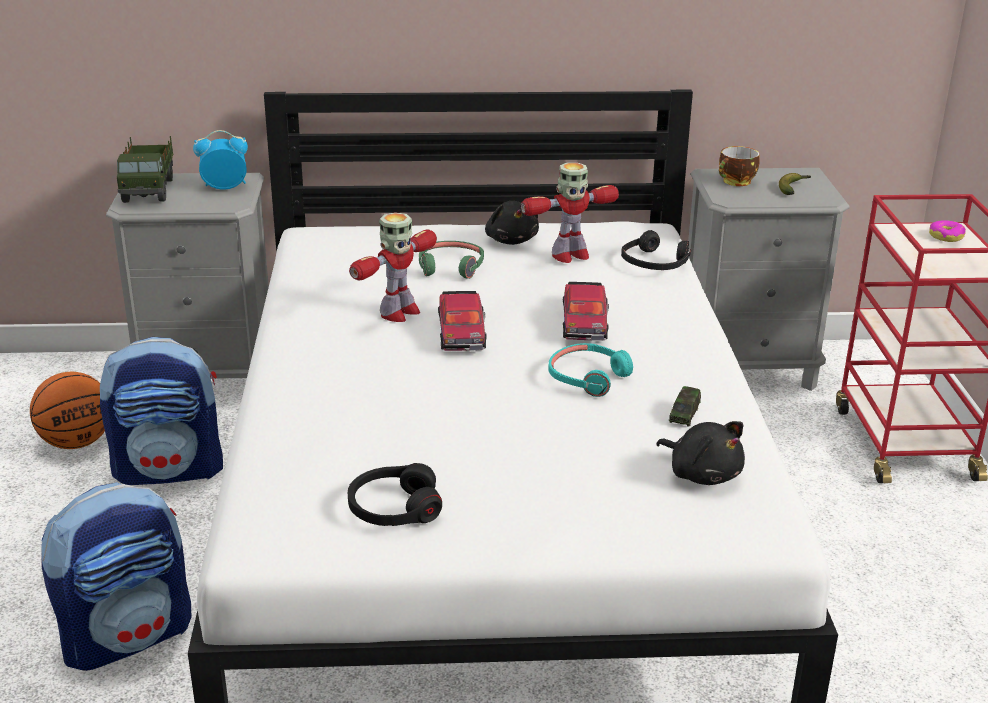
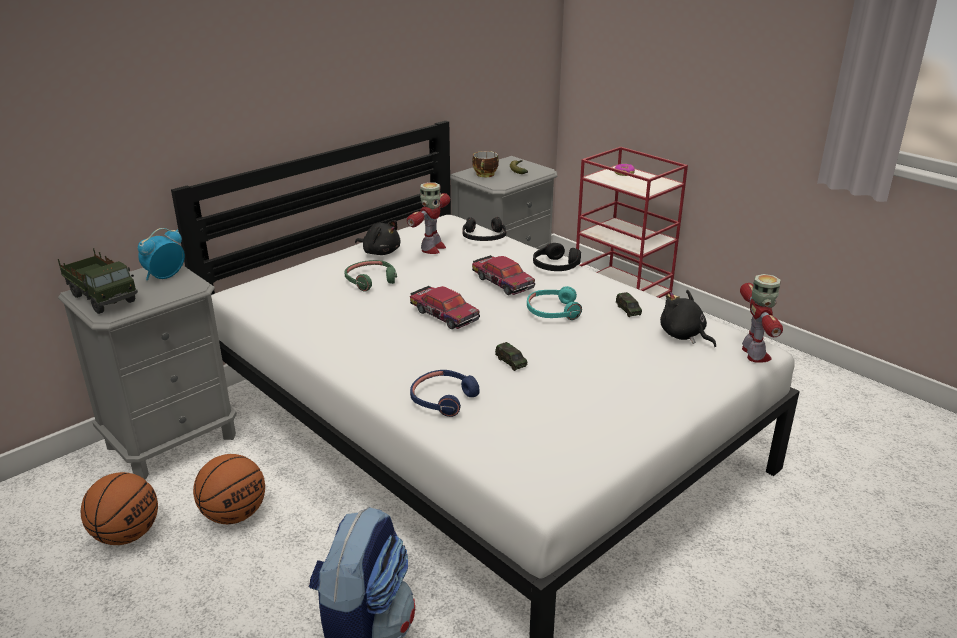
camera: 40 degrees left, 0 degrees up
backpack [100,337,223,485] -> basketball [193,454,265,524]
black headphones [348,463,442,526] -> black headphones moved to [533,243,581,271]
toy robot [349,212,437,322] -> toy robot moved to [740,274,783,363]
black plush toy [656,421,745,485] -> black plush toy turned 135 degrees counterclockwise [660,290,716,347]
none -> blue headphones [410,370,480,417]
none -> toy car [495,342,527,371]

